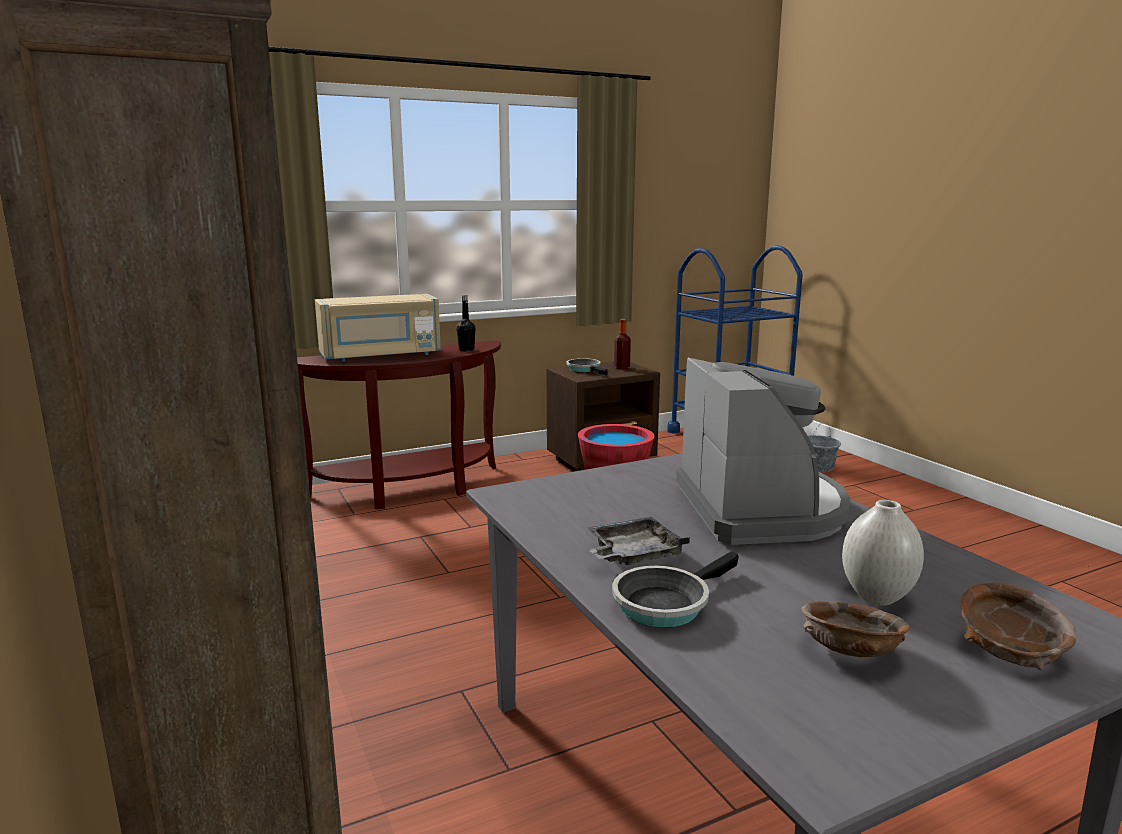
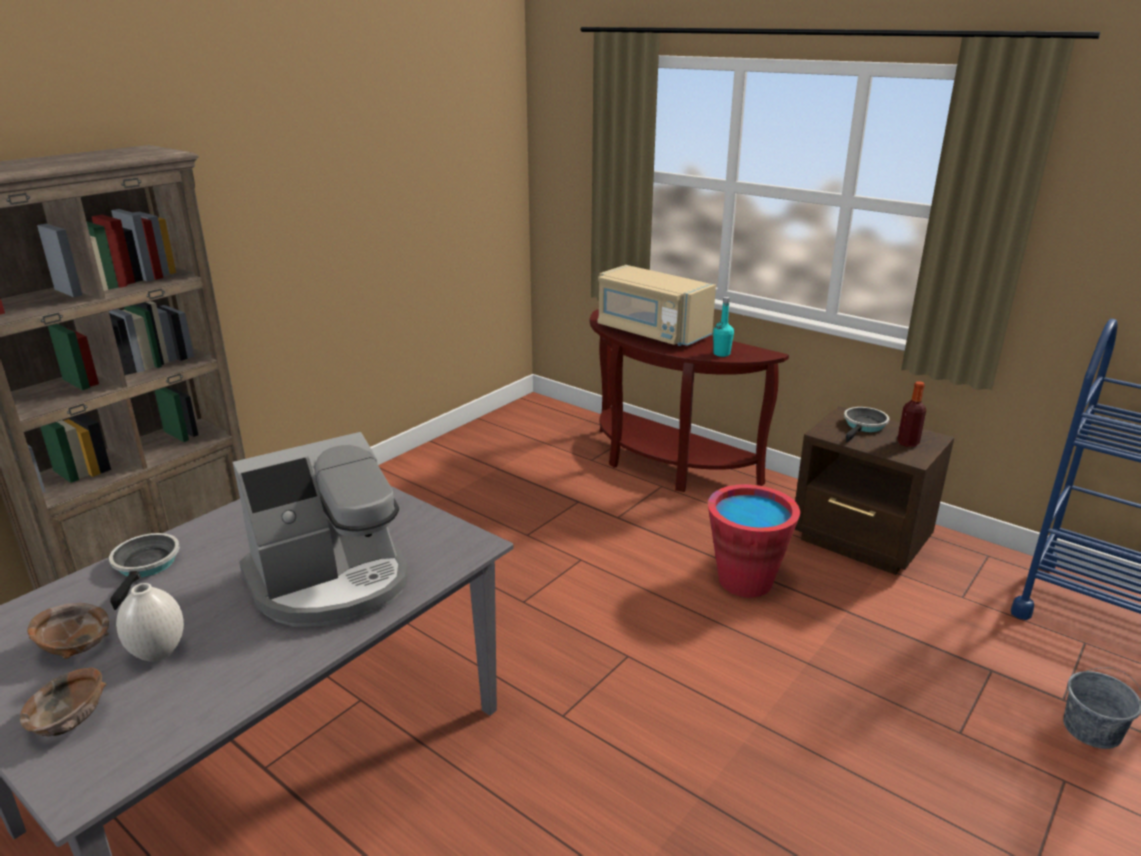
camera: 65 degrees right, 10 degrees up
black bottle [456,295,475,351] -> turquoise bottle [713,297,734,357]
grey tray [587,517,690,565] -> none
frying pan [612,551,739,628] -> frying pan turned 60 degrees clockwise [109,533,180,610]

